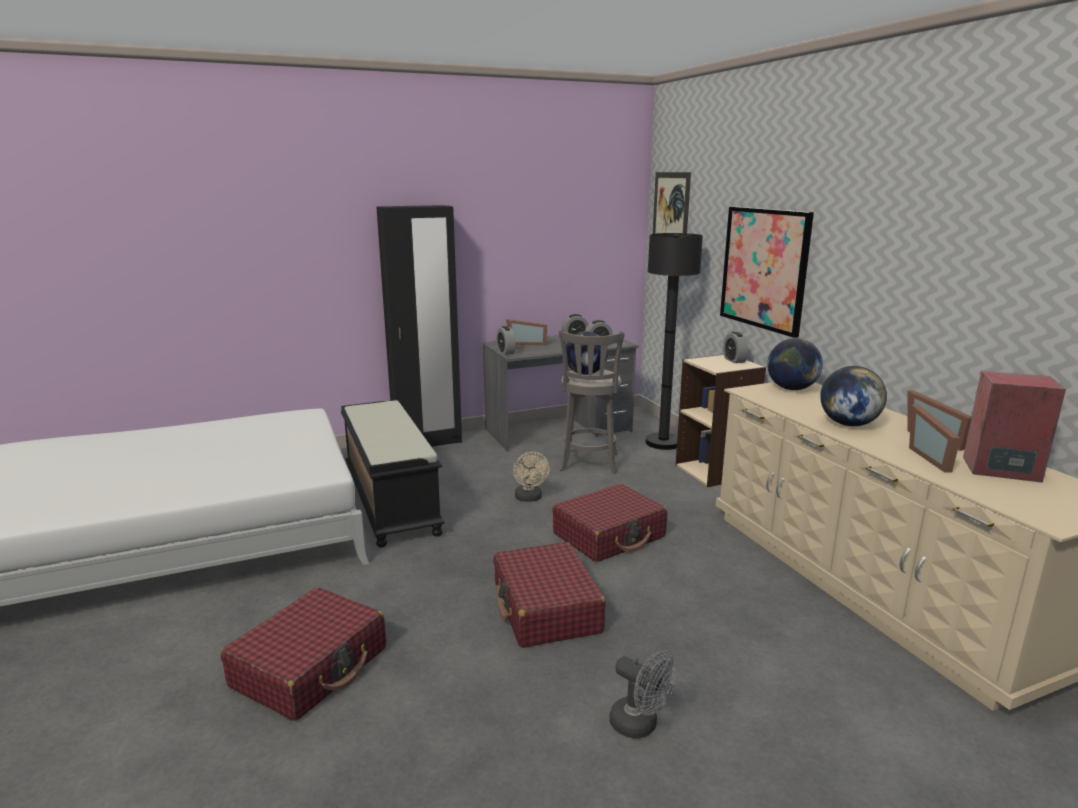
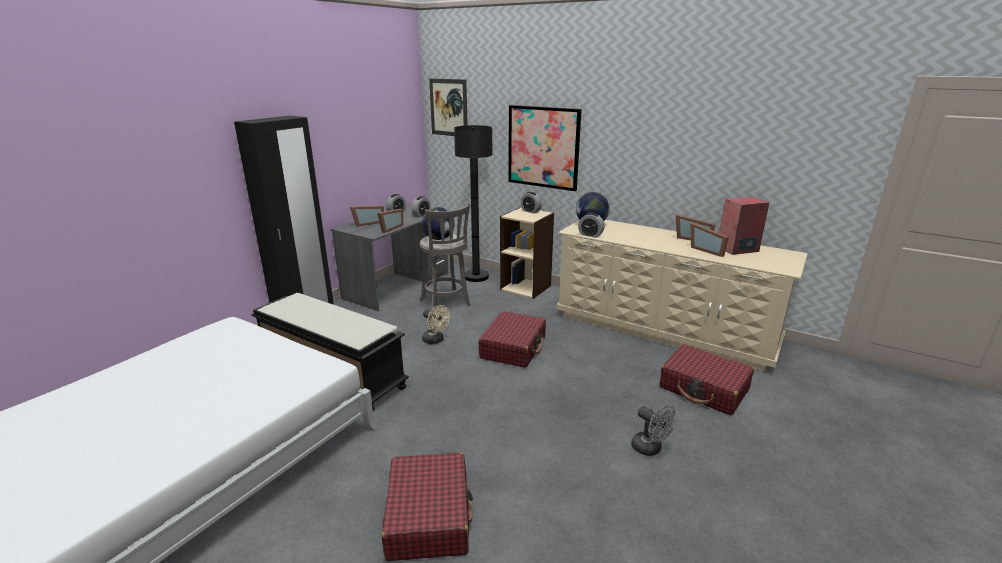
camera: 35 degrees left, 5 degrees up
red suitcase [493,542,606,648] -> red suitcase moved to [659,344,754,415]
alarm clock [496,326,516,355] -> alarm clock moved to [578,213,605,238]
grey fan [609,651,677,739] -> grey fan turned 45 degrees clockwise [631,405,677,456]
globe [820,366,887,426] -> none
none -> picture frame [377,209,404,233]

